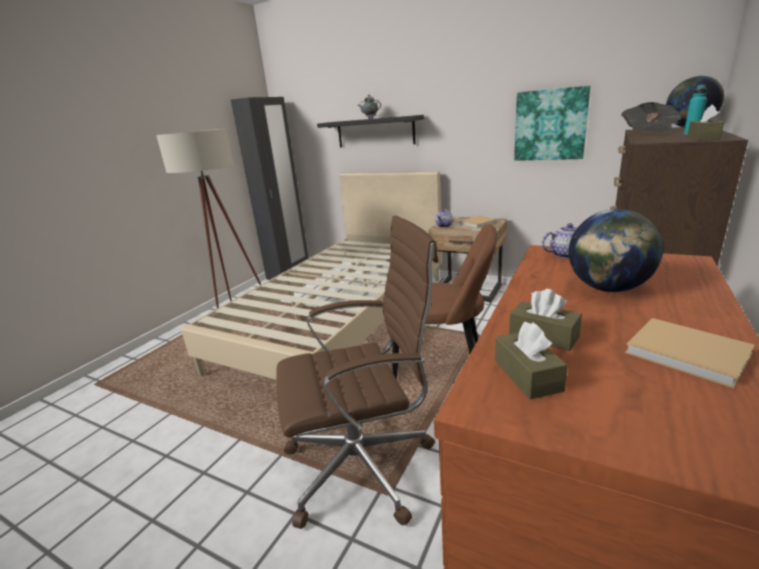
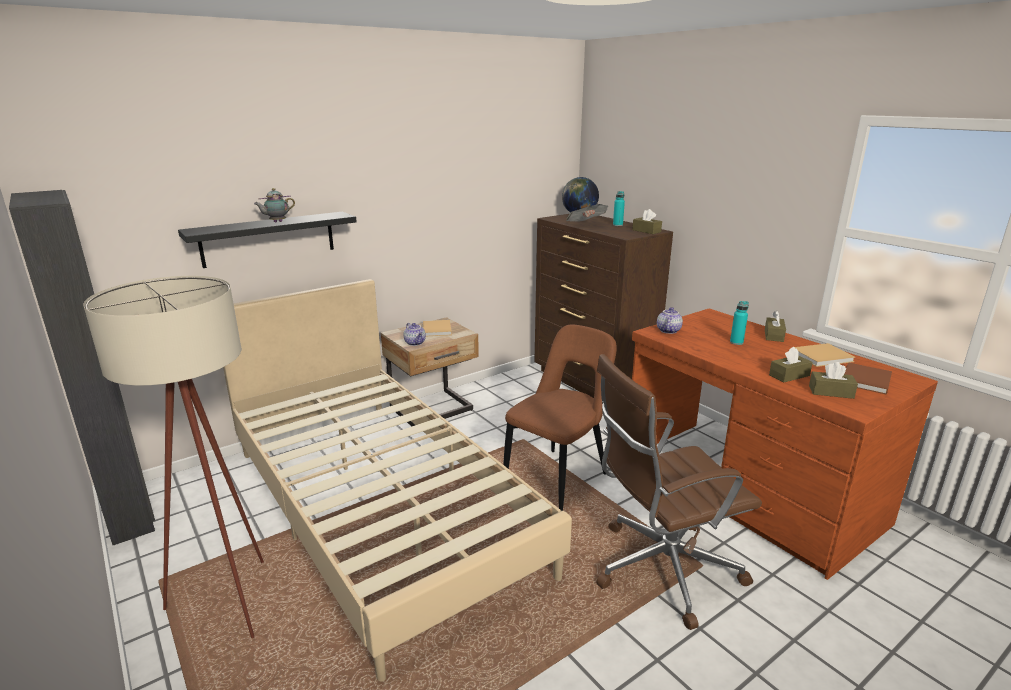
camera: 65 degrees left, 0 degrees up
brown office chair [276,215,438,529] -> brown office chair turned 120 degrees counterclockwise [596,354,762,630]
picture [514,86,590,161] -> none
globe [569,209,663,292] -> turquoise bottle [730,301,749,345]
none -> brown tissue box [765,310,786,342]
none -> brown book [844,362,892,395]

